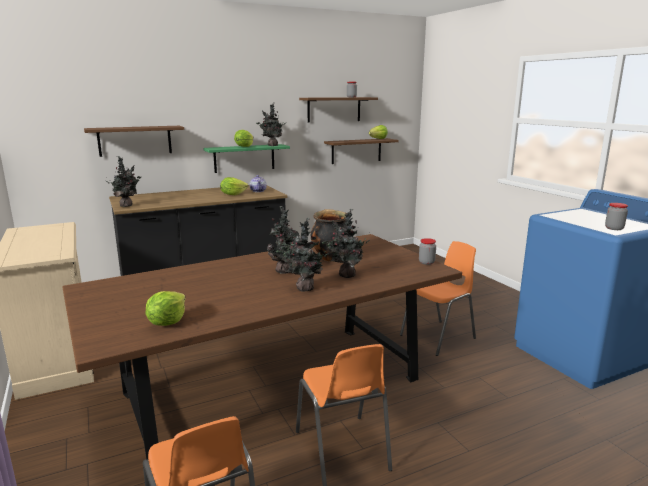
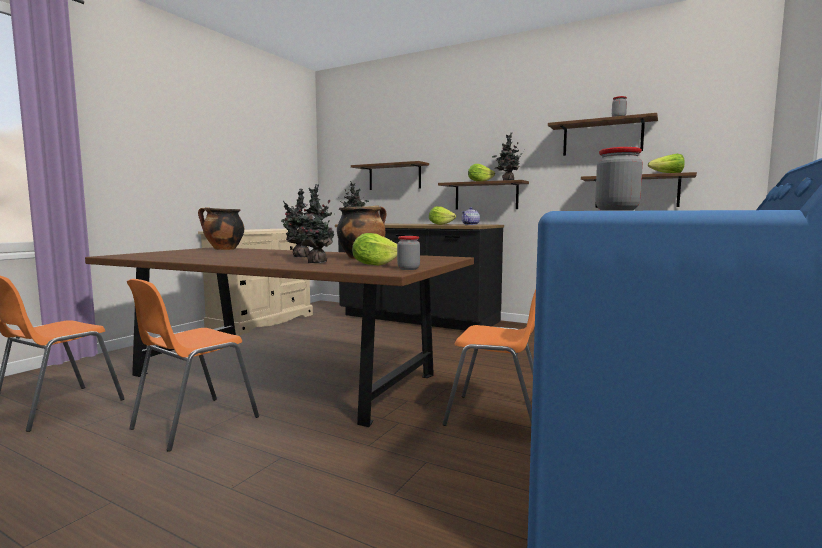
camera: 55 degrees right, 10 degrees down
lettuce [146,291,185,326] -> lettuce moved to [352,233,397,266]
green shelf [203,144,290,173] -> brown shelf [438,180,529,210]
potted plant [276,218,331,292] -> none
none -> cooking pot [198,207,244,250]

